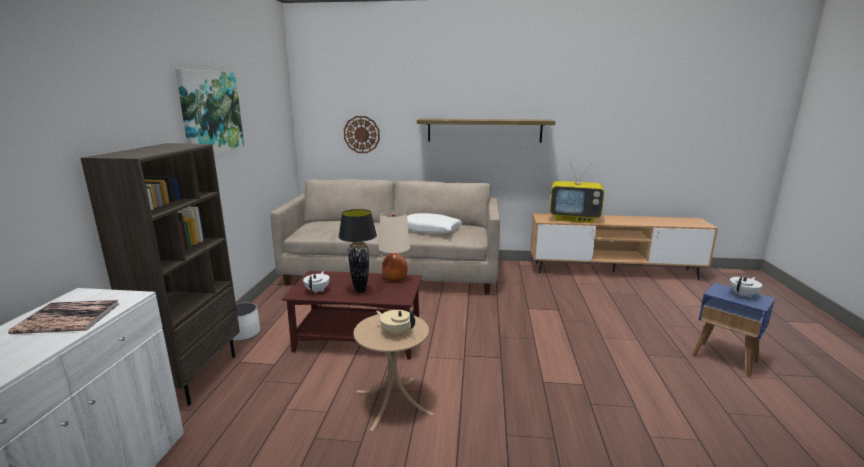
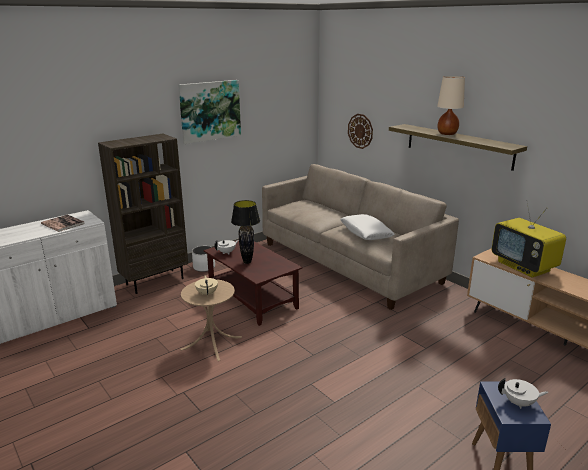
camera: 45 degrees right, 5 degrees up
beige table lamp [379,210,410,282] -> beige table lamp moved to [437,76,465,135]

